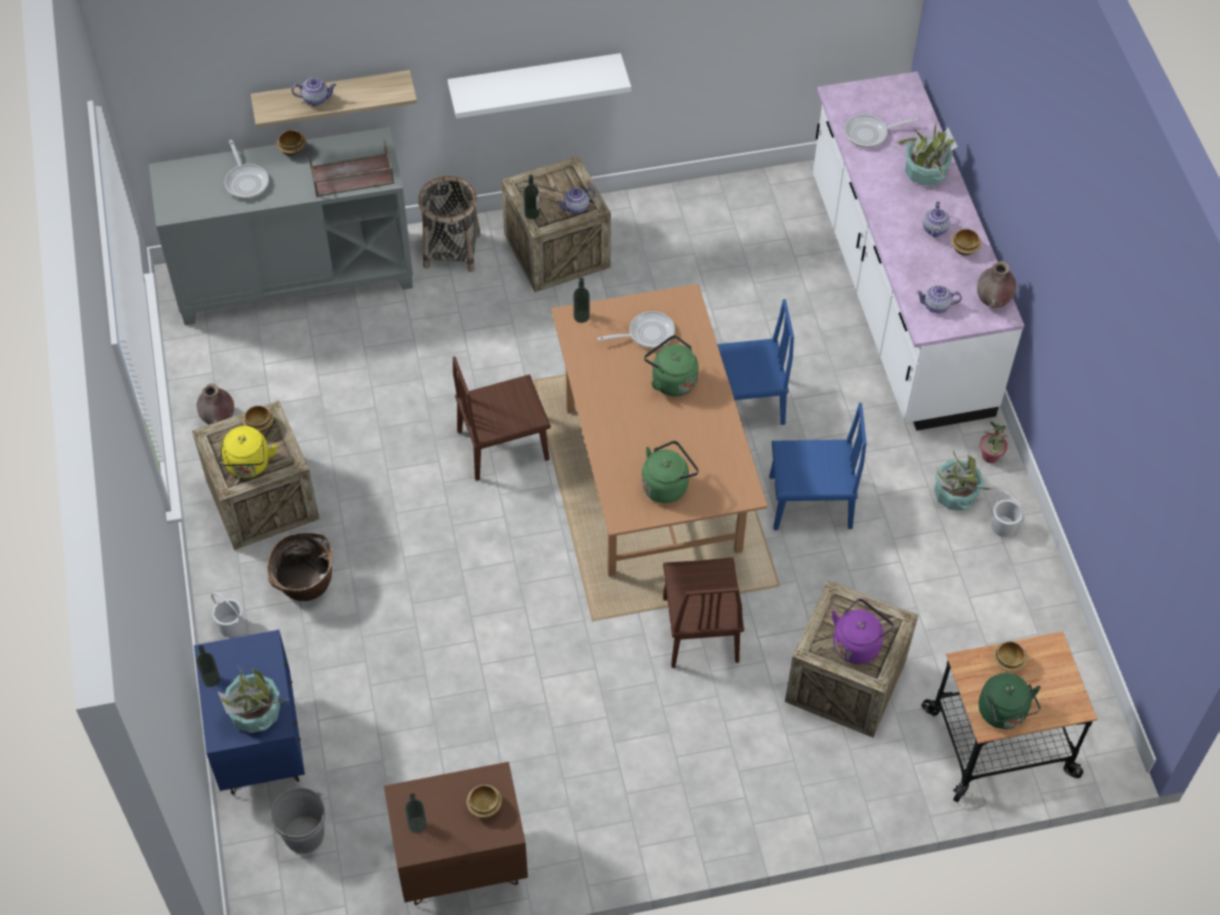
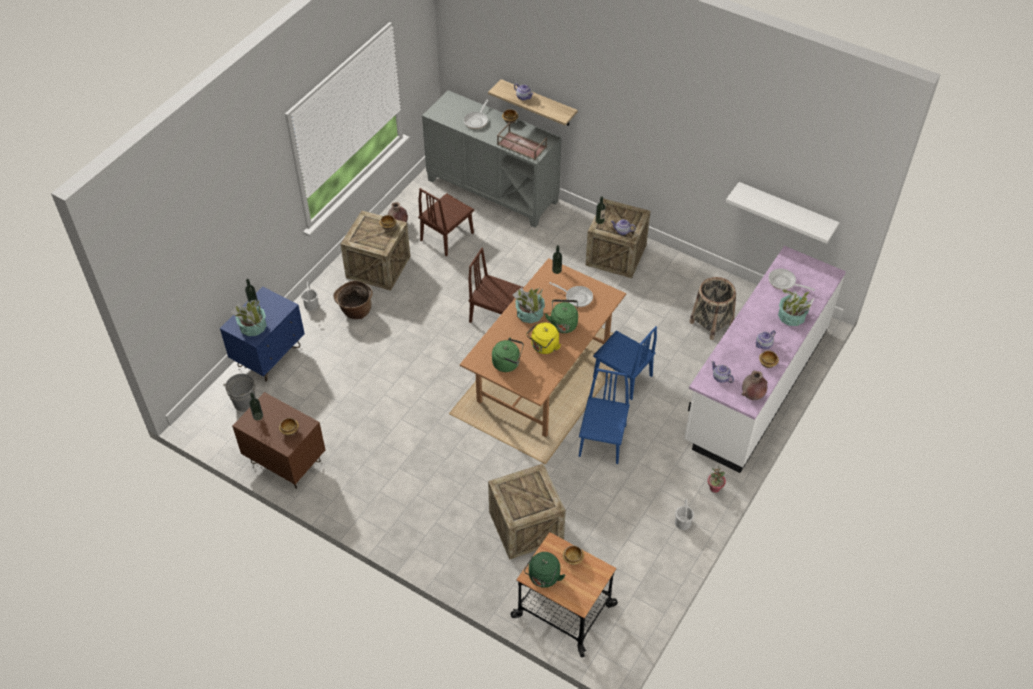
camera: 45 degrees right, 5 degrees down
yellow kettle [219,426,277,478] -> yellow kettle moved to [526,323,561,354]
basket [418,176,481,272] -> basket moved to [689,277,736,340]
white shelf [448,53,631,118] -> white shelf moved to [726,182,840,244]
brown chair [663,557,744,668] -> brown chair moved to [418,188,474,256]
blue chair [769,403,867,530] -> blue chair turned 120 degrees counterclockwise [578,368,630,464]
purple kettle [832,599,894,664] -> none
potted plant [934,449,995,511] -> potted plant moved to [513,287,545,323]

